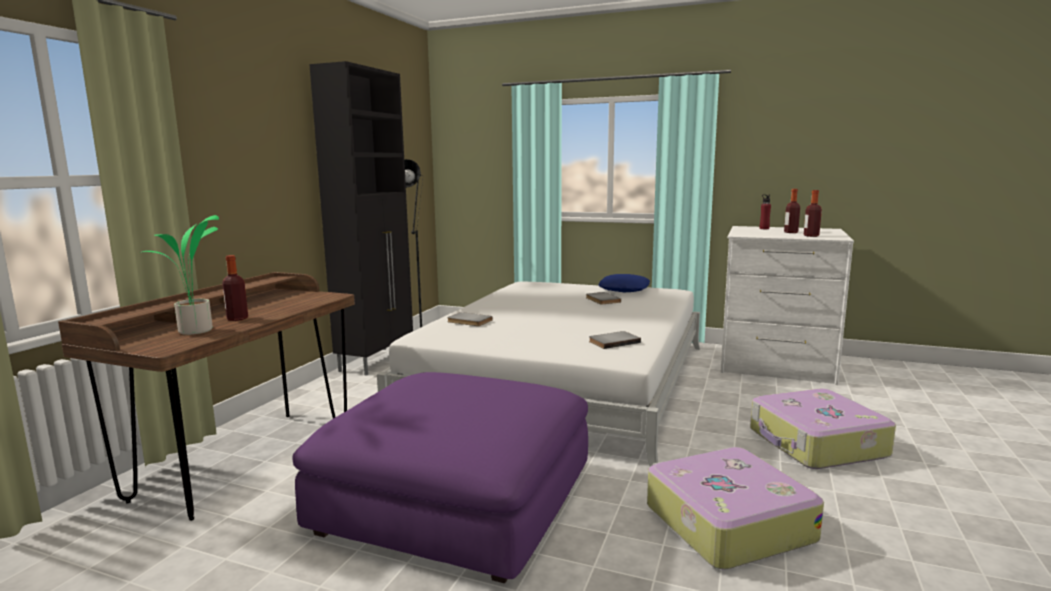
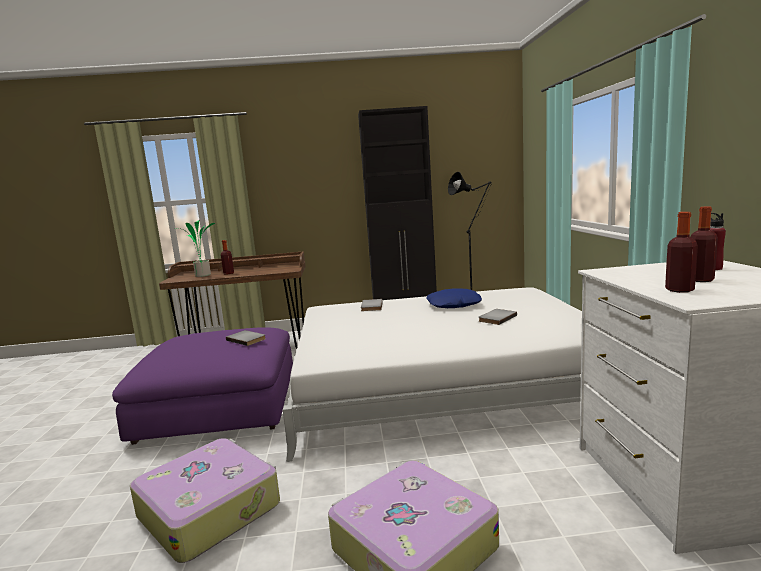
camera: 65 degrees right, 0 degrees up
grey book [589,331,641,349] -> grey book moved to [226,330,266,346]
blue pillow [598,274,650,292] -> blue pillow moved to [426,288,482,308]

